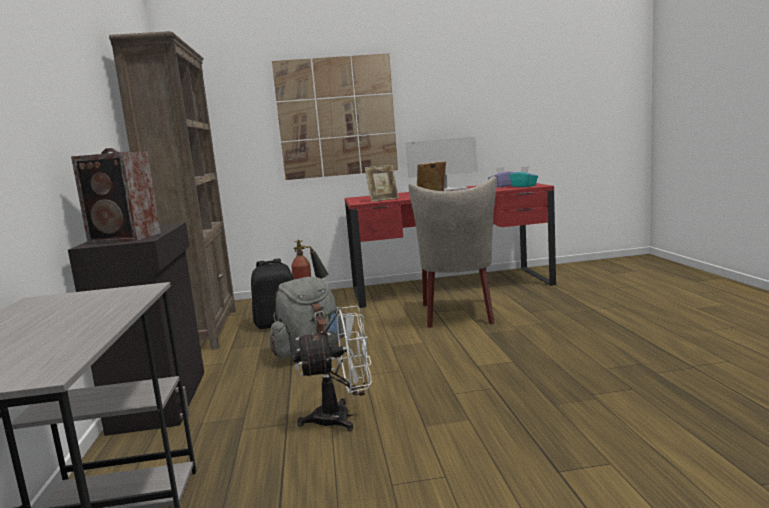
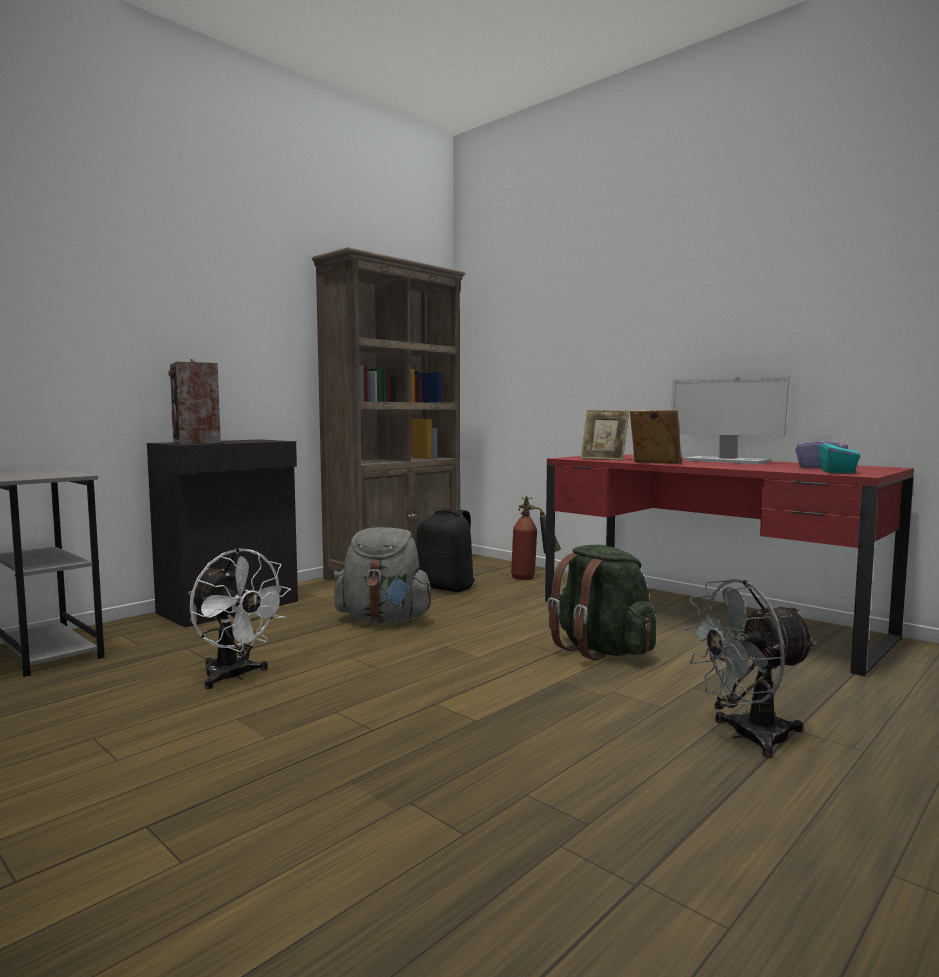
camera: 50 degrees right, 5 degrees down
picture [272,53,398,180] -> none
beige chair [409,176,497,328] -> green backpack [547,545,656,661]
none -> grey fan [684,579,817,758]

